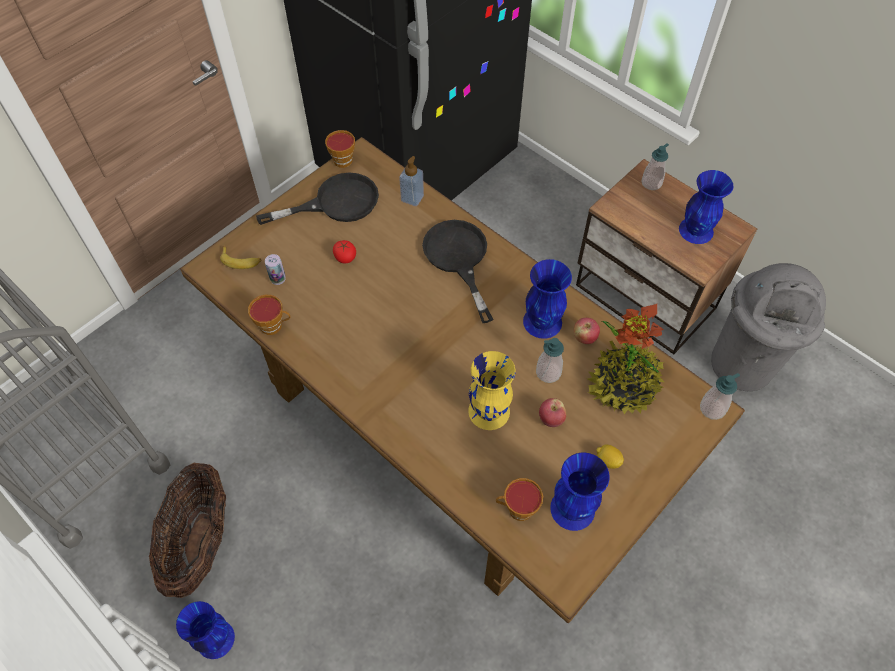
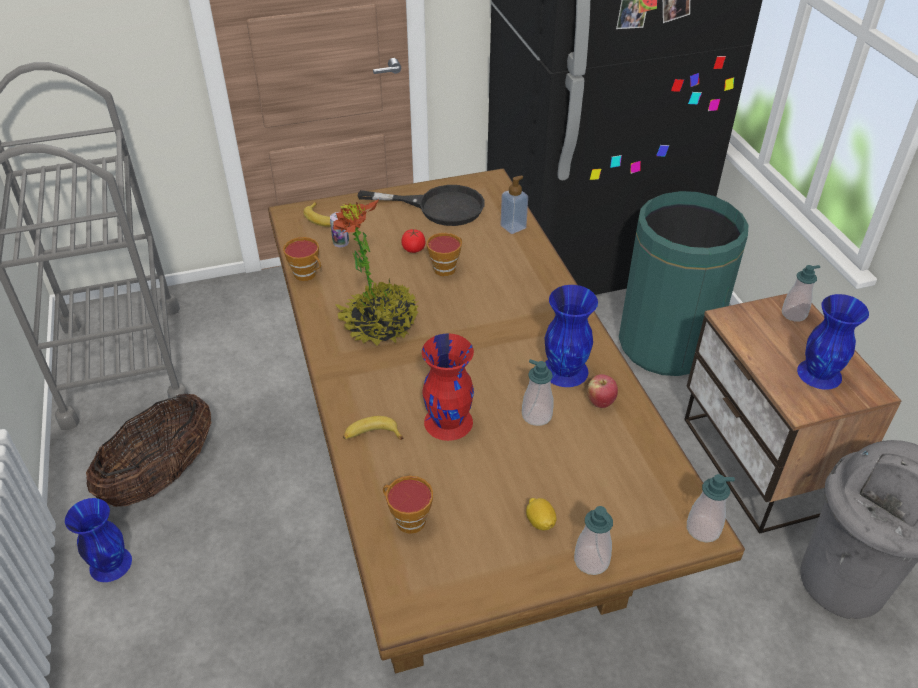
camera: 30 degrees right, 15 degrees down
cup [325,130,355,168] -> cup moved to [427,233,462,276]
black frying pan [422,220,494,323] -> none
yellow vase [468,351,516,430] -> red vase [422,334,474,441]
apple [539,398,566,427] -> none
blue vase [550,453,610,531] -> none
potted plant [587,304,664,414] -> potted plant moved to [333,199,419,345]
none -> banana [343,416,404,440]
none -> soap dispenser [574,506,613,575]
none -> green trash can [619,191,748,376]

